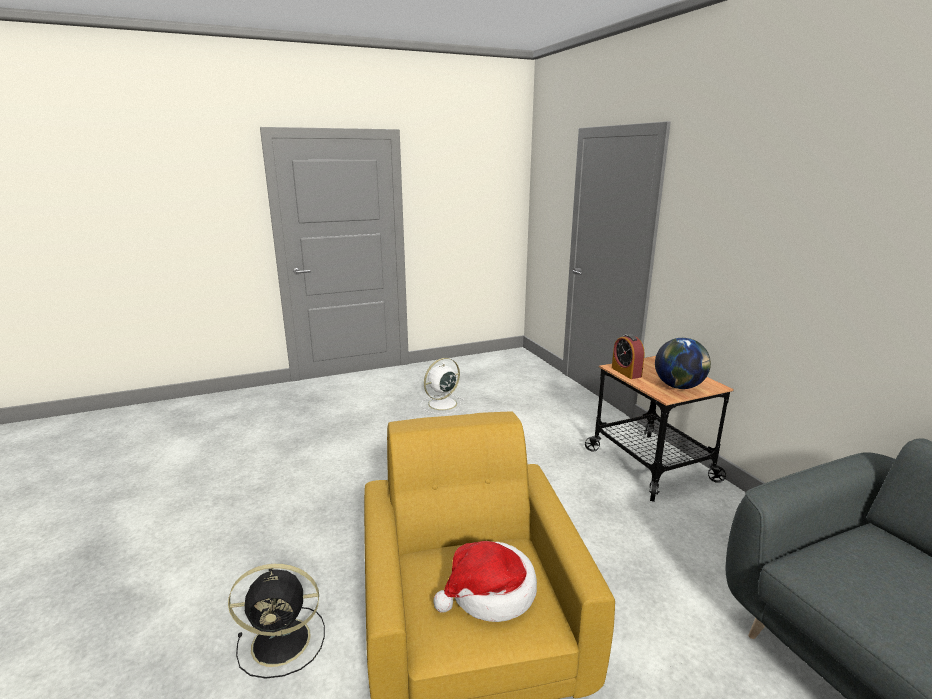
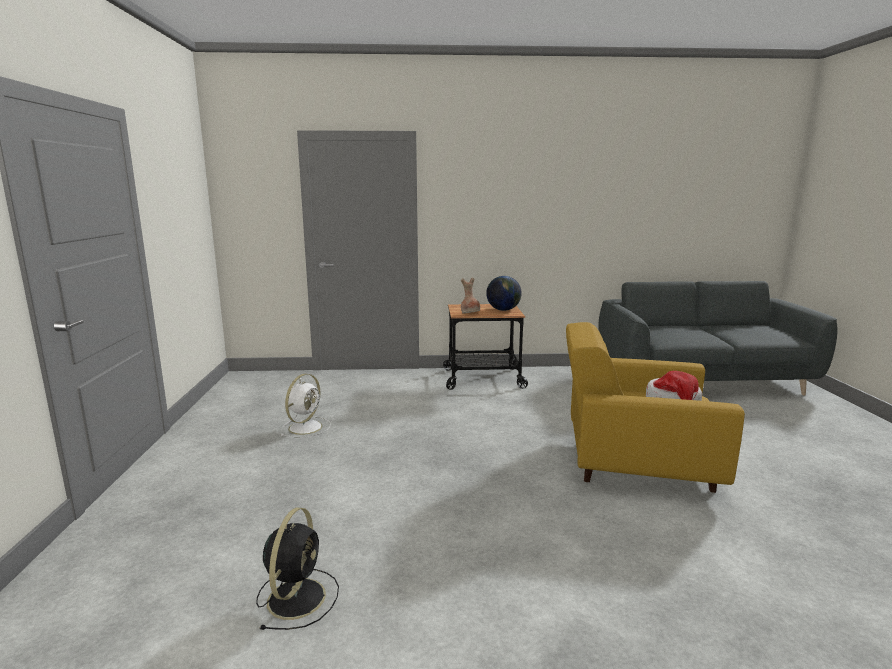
camera: 70 degrees left, 5 degrees down
black fan [228,564,325,679] -> black fan moved to [256,508,339,630]
white fan [421,358,465,415] -> white fan turned 135 degrees counterclockwise [281,374,331,438]
alarm clock [612,334,645,379] -> brown vase [461,278,480,314]

